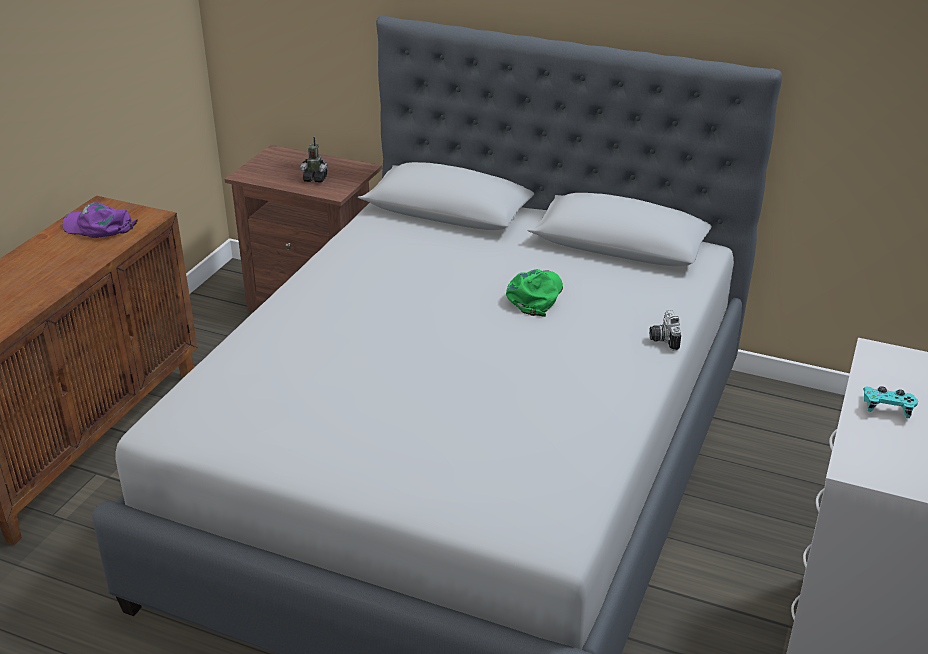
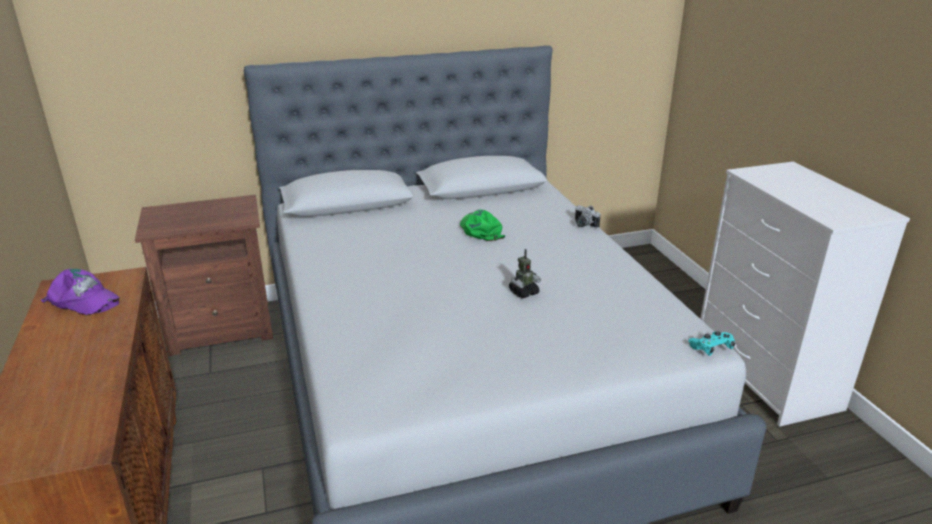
camera: 40 degrees left, 5 degrees down
purple cap [62,202,138,238] -> purple cap turned 135 degrees counterclockwise [41,269,120,315]
toy robot [300,137,327,183] -> toy robot moved to [509,249,541,299]
turquoise game controller [863,386,918,418] -> turquoise game controller moved to [688,331,735,356]

